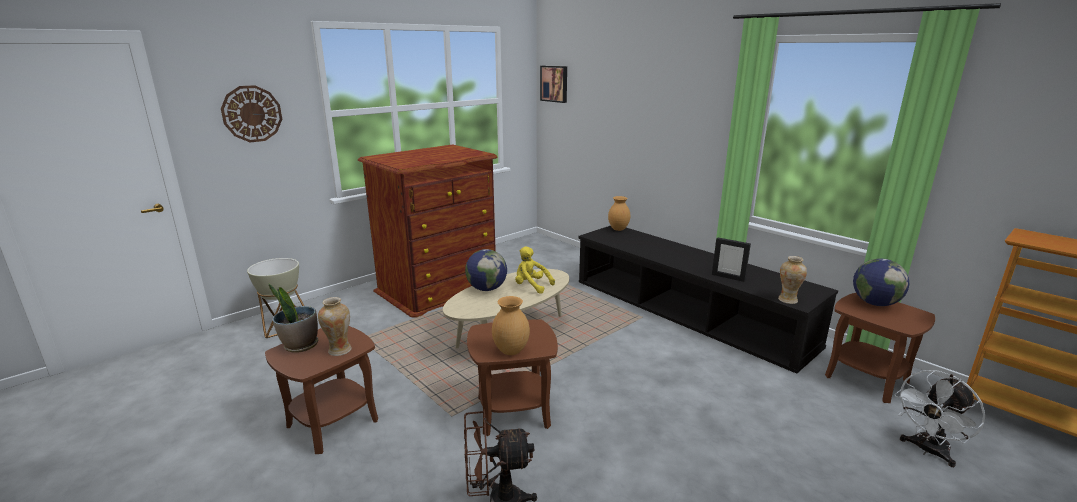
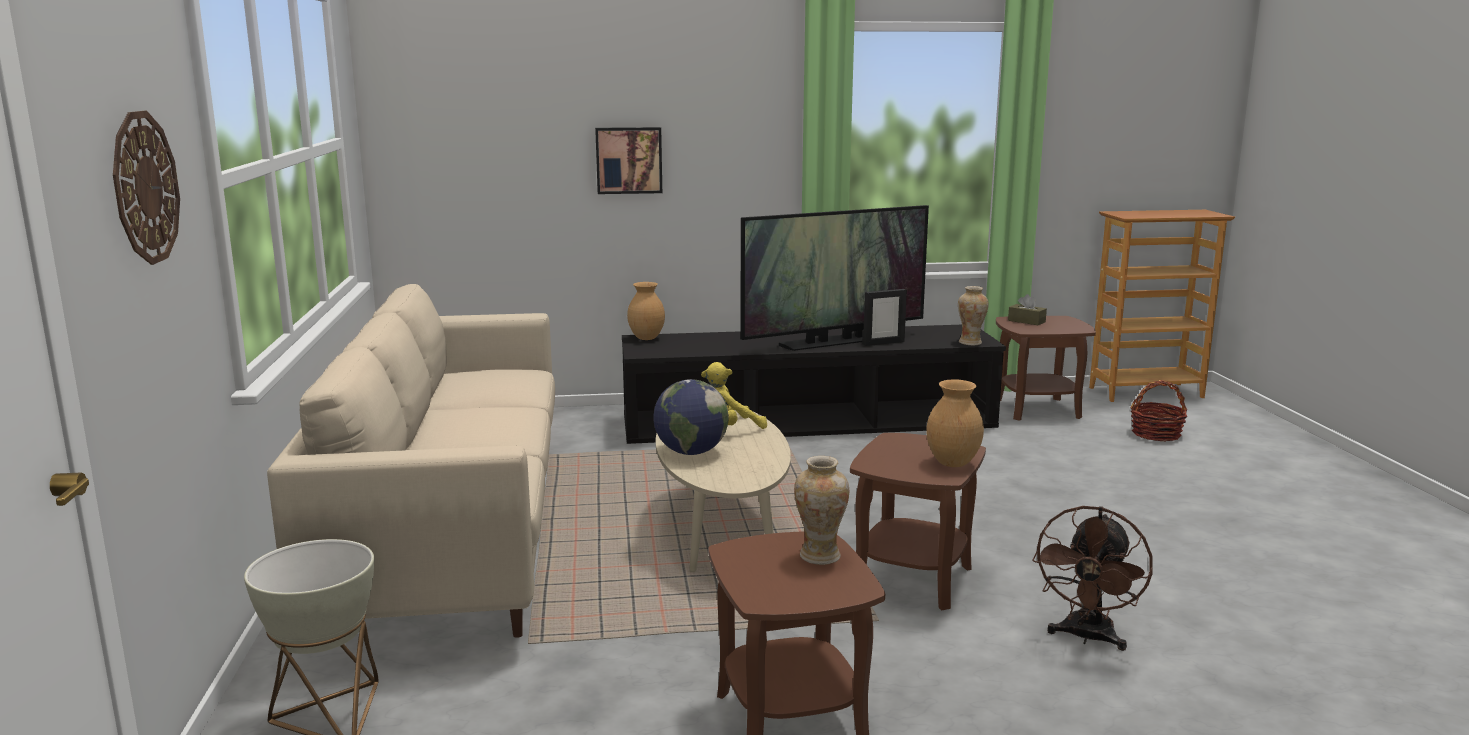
camera: 55 degrees left, 5 degrees down
potted plant [269,284,318,353] -> none
brown dresser [358,144,498,318] -> beige sofa [267,284,555,638]
picture [540,66,567,103] -> picture moved to [595,127,662,194]
globe [853,259,909,306] -> brown tissue box [1008,294,1047,325]
white fan [894,370,986,467] -> basket [1131,380,1187,442]
none -> television [741,205,929,351]

